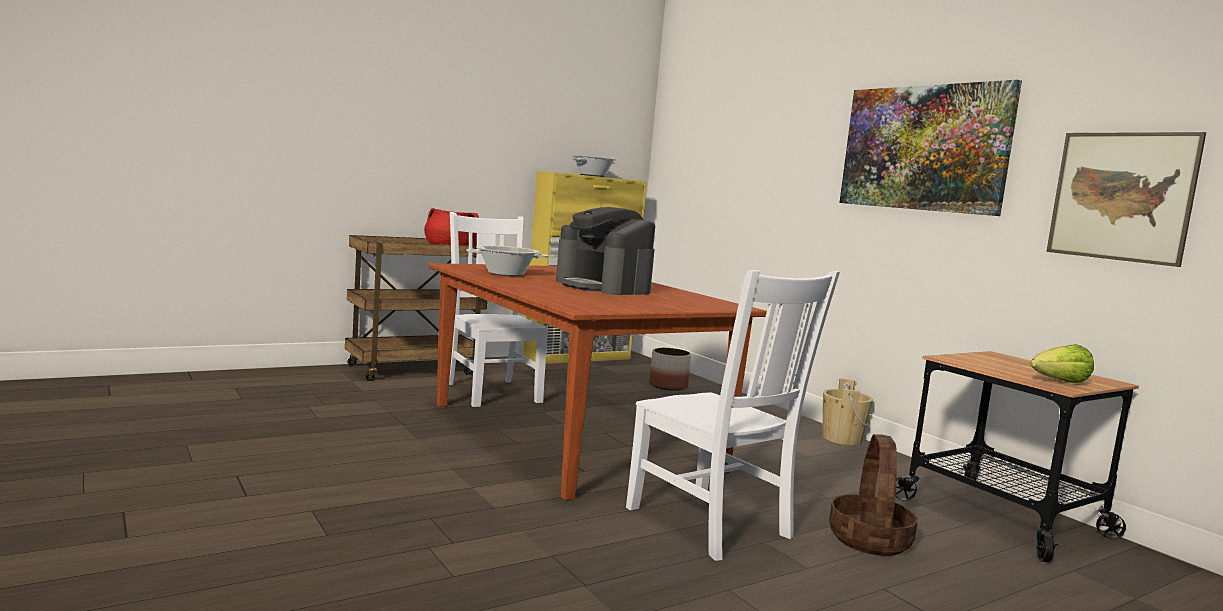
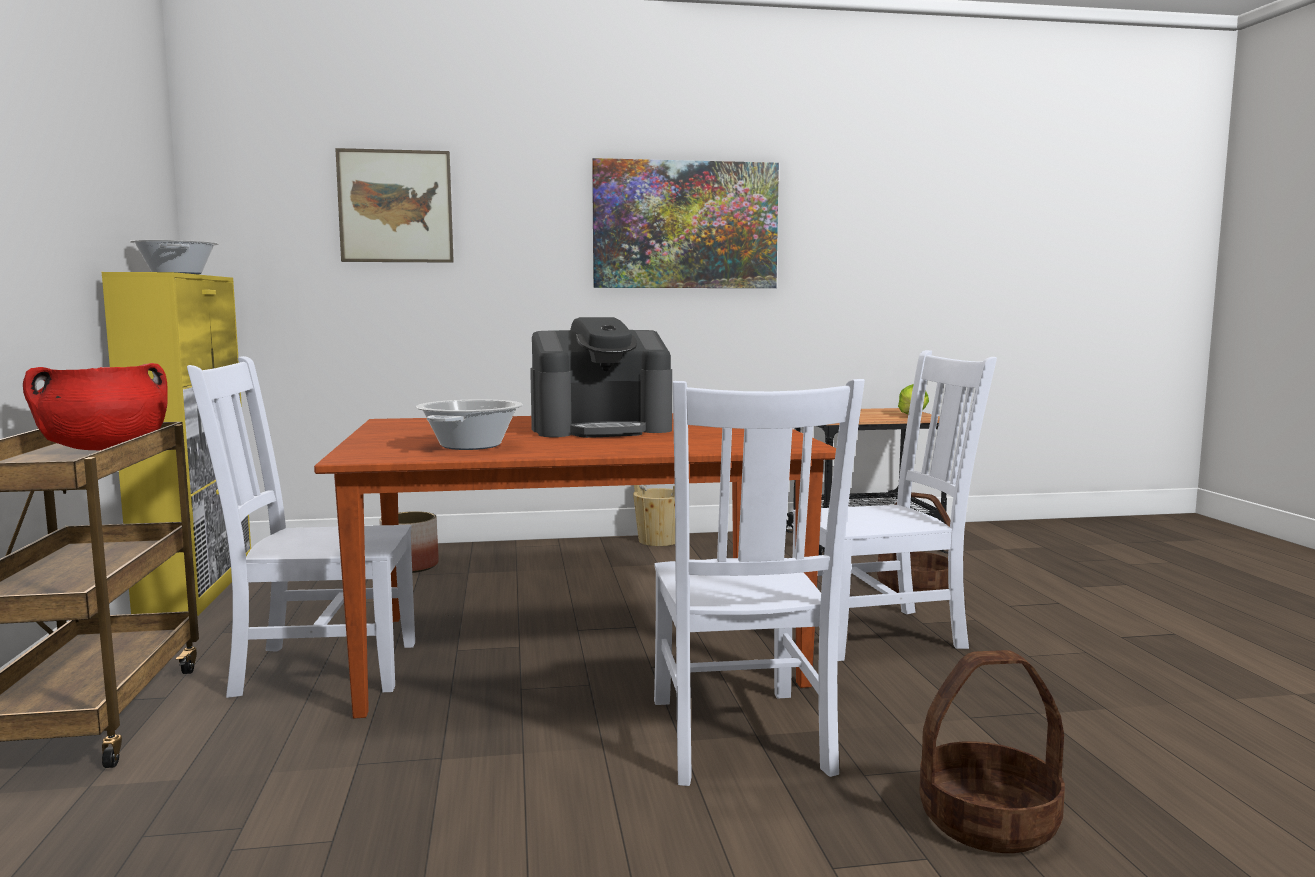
camera: 65 degrees left, 0 degrees up
picture [1046,132,1206,267] -> picture moved to [335,148,454,263]
none -> white chair [654,379,865,786]
none -> basket [920,650,1065,853]

